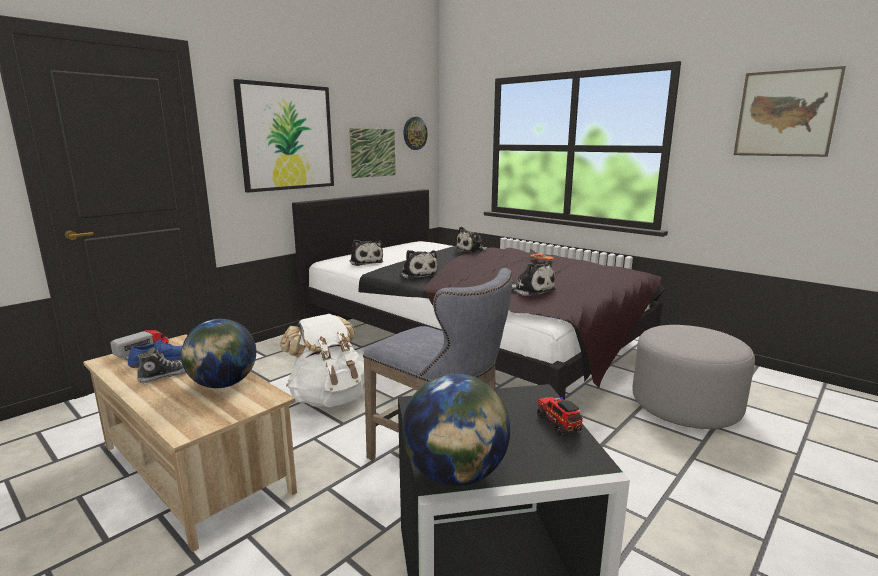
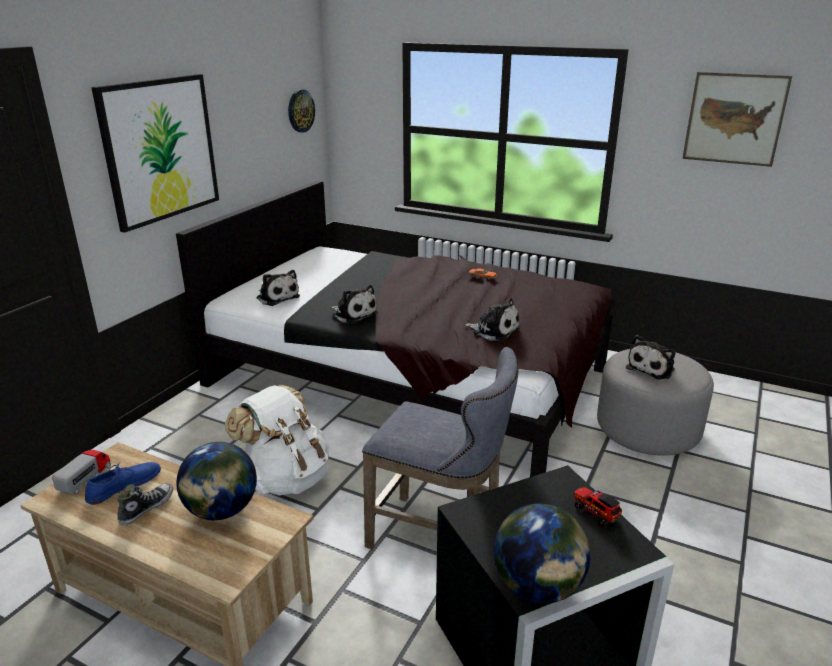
camera: 15 degrees left, 10 degrees up
picture [349,128,396,178] -> none
plush toy [454,227,487,253] -> plush toy moved to [626,335,676,380]

